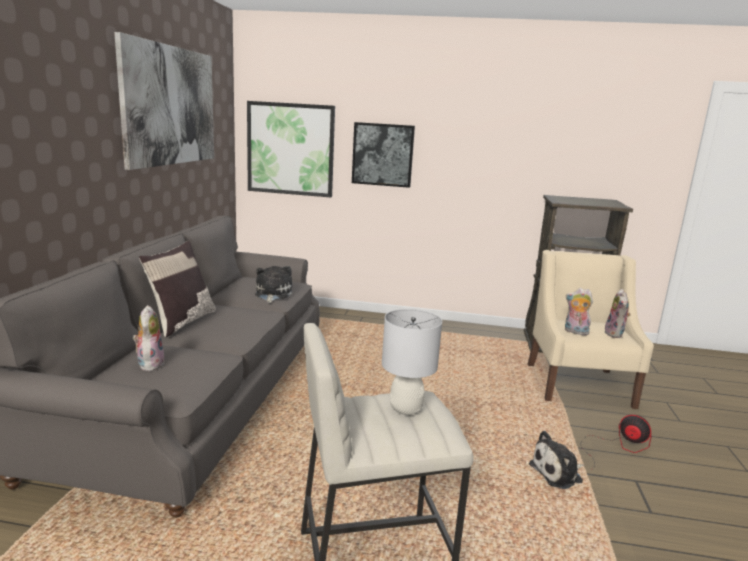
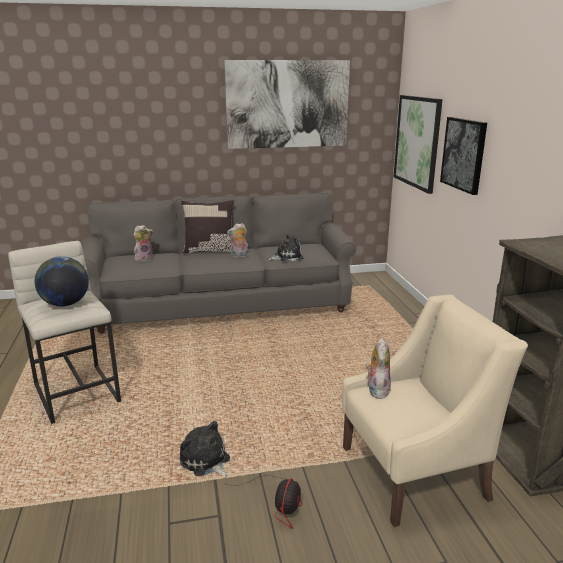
camera: 70 degrees right, 5 degrees up
grey table lamp [382,309,442,415] -> globe [35,256,89,306]
plush toy [604,289,631,338] -> plush toy moved to [227,223,249,258]

